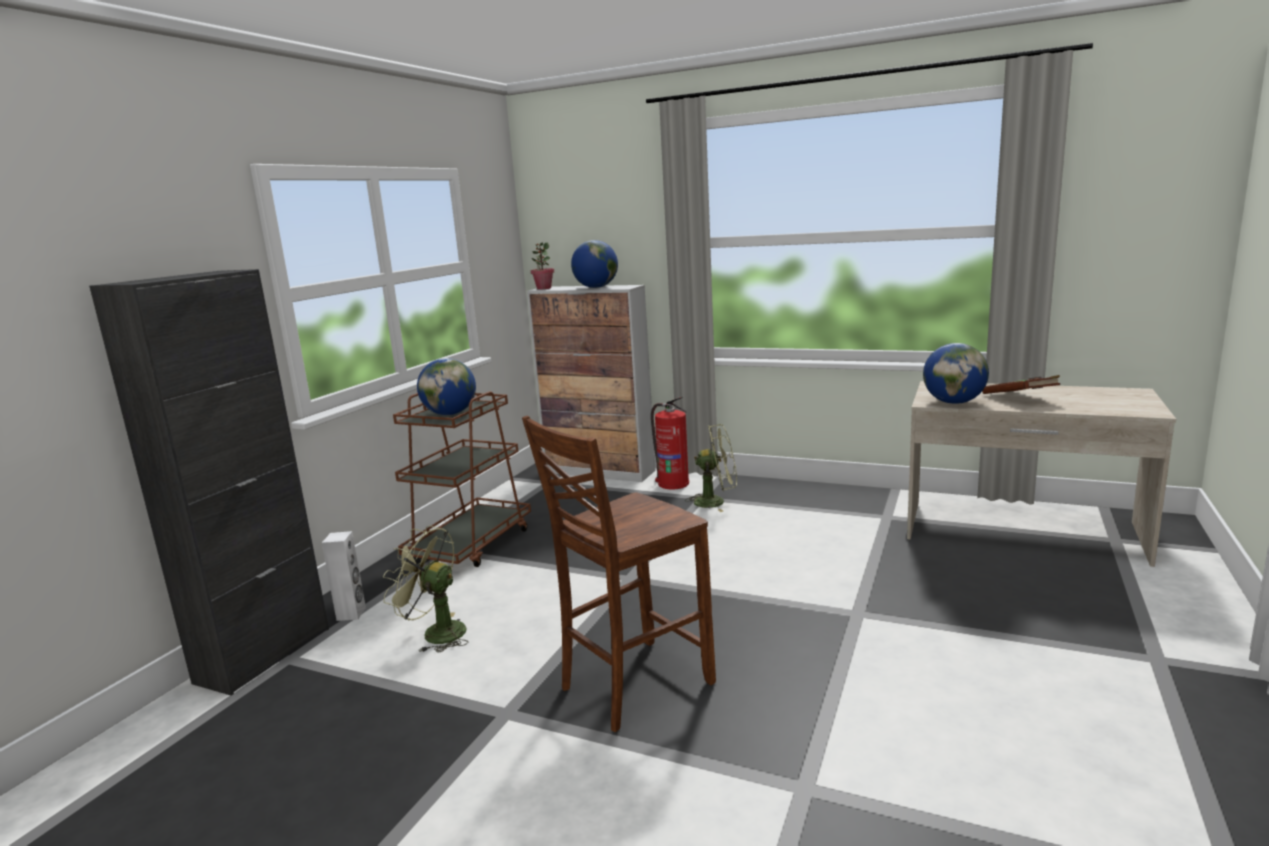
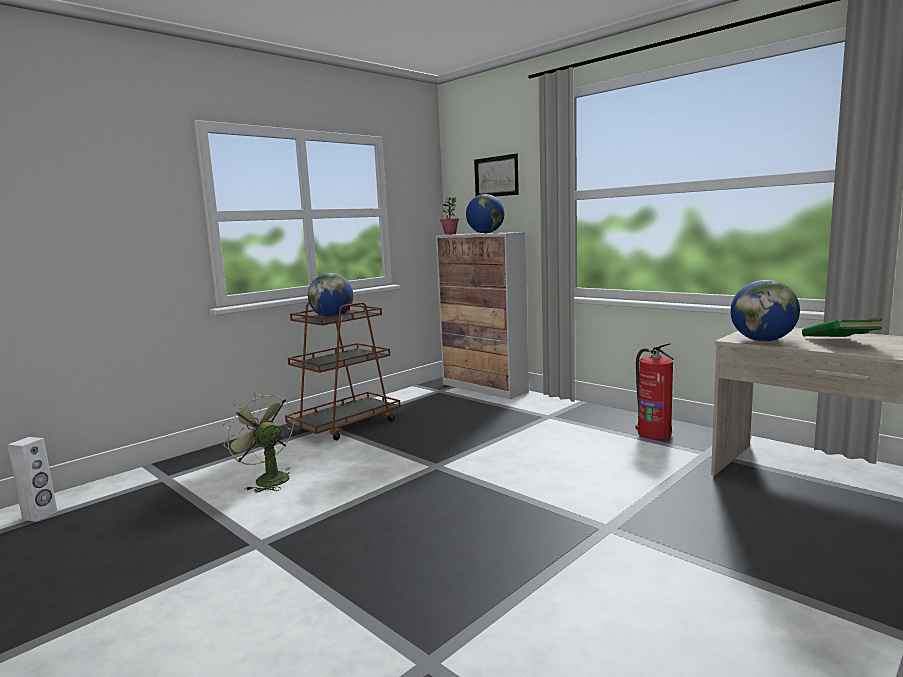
camera: 20 degrees right, 5 degrees down
black cabinet [89,269,329,696] -> none
white speaker [322,531,366,621] -> white speaker moved to [7,437,57,522]
brown chair [522,416,716,732] -> none
fire extinguisher [651,397,689,489] -> fire extinguisher moved to [635,343,674,439]
green fan [685,424,737,512] -> none
brown book [982,375,1060,394] -> green book [802,318,882,337]
none -> picture [474,154,519,197]

